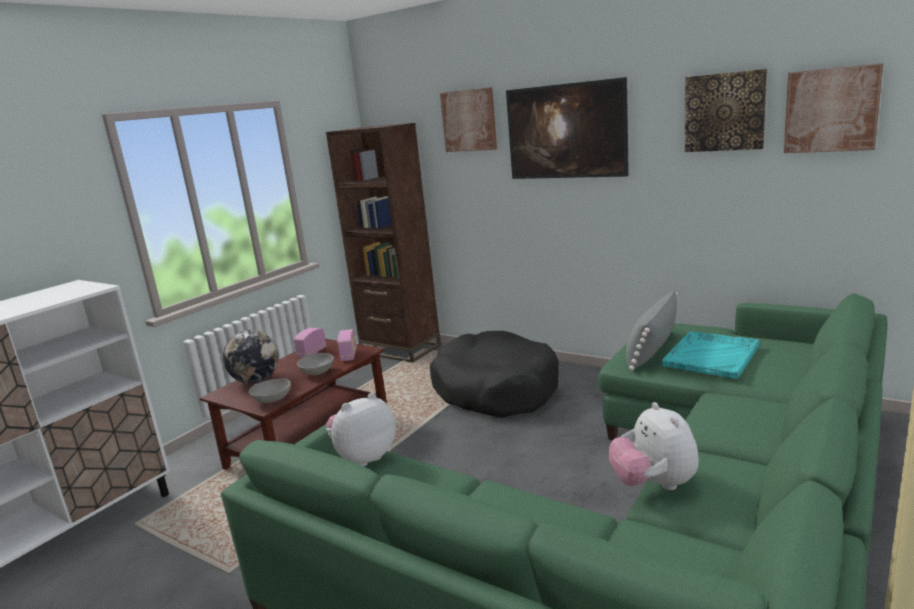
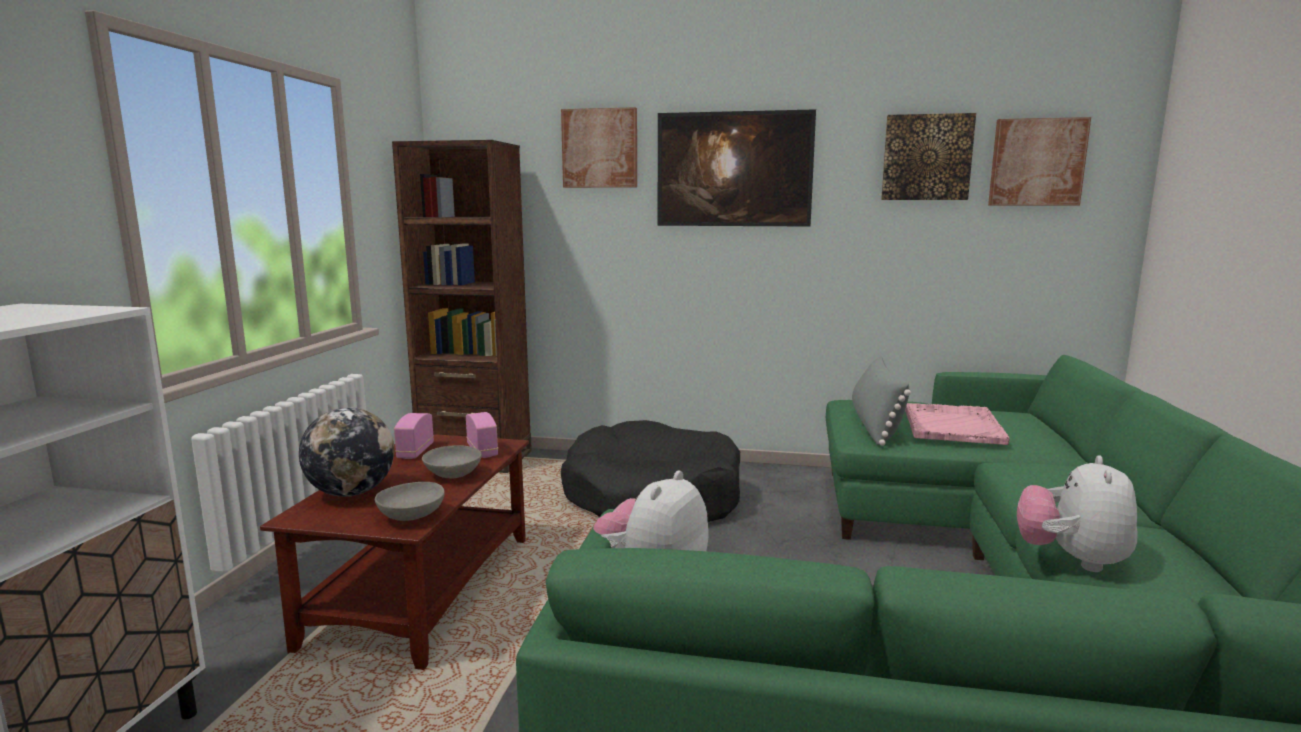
camera: 25 degrees left, 5 degrees down
plush toy [609,402,699,490] -> plush toy turned 60 degrees clockwise [1017,455,1137,572]
turquoise tray [662,331,760,379] -> pink tray [905,403,1010,445]

